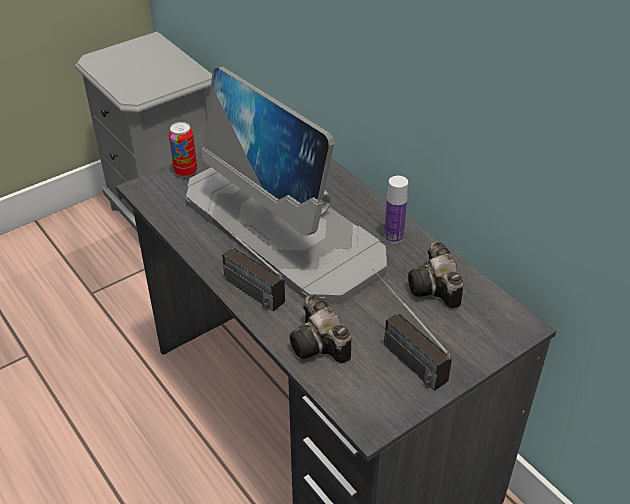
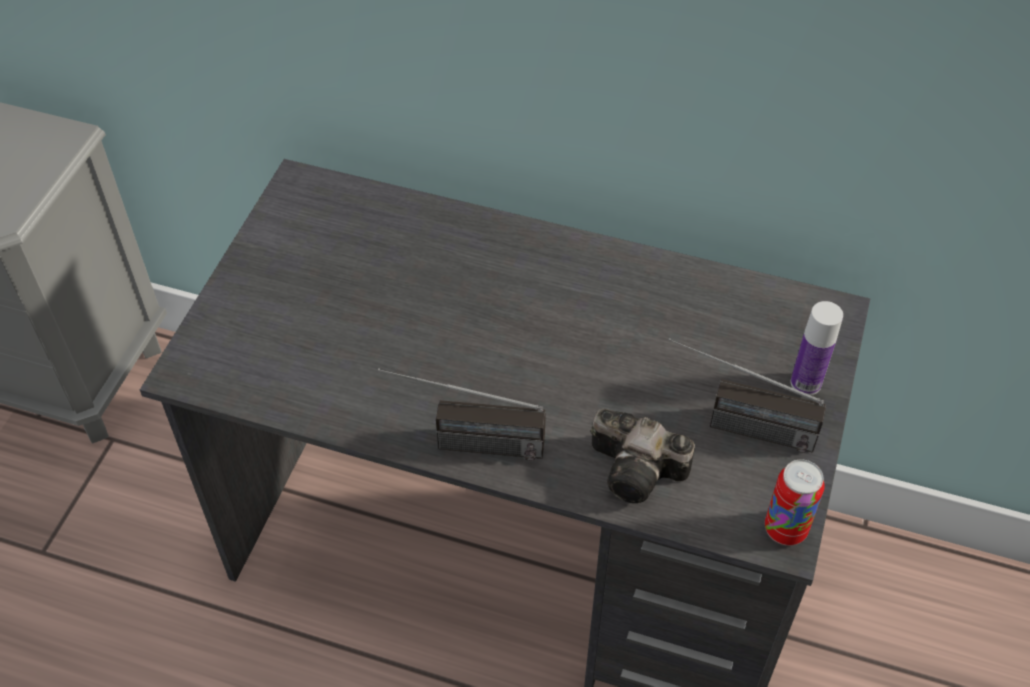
camera: 35 degrees left, 10 degrees up
can [169,122,197,177] -> can moved to [765,459,825,546]
monitor [185,67,387,304] -> none
bottle [384,176,408,244] -> bottle moved to [791,301,843,395]
camera [408,241,463,309] -> none

